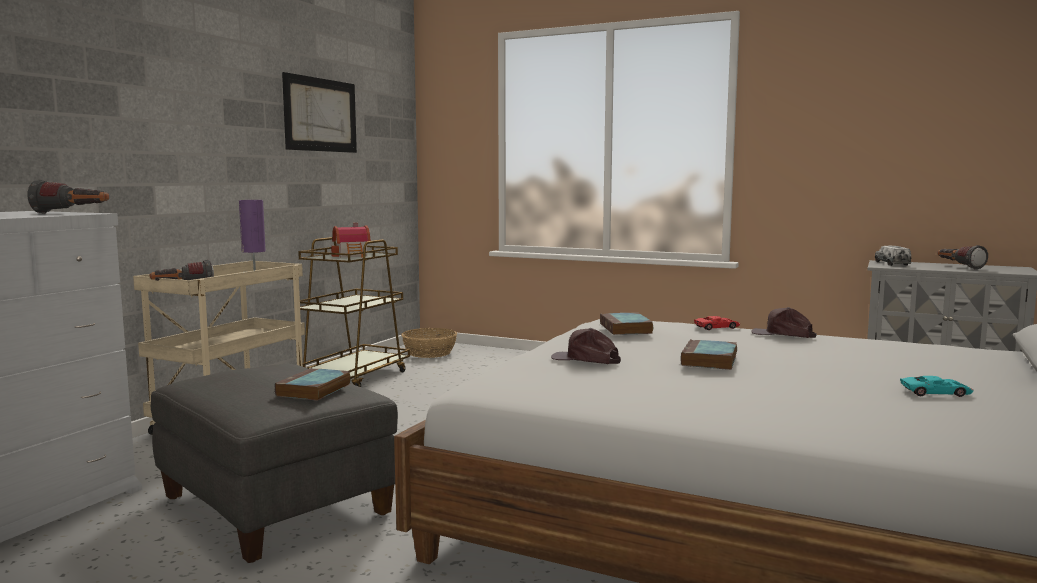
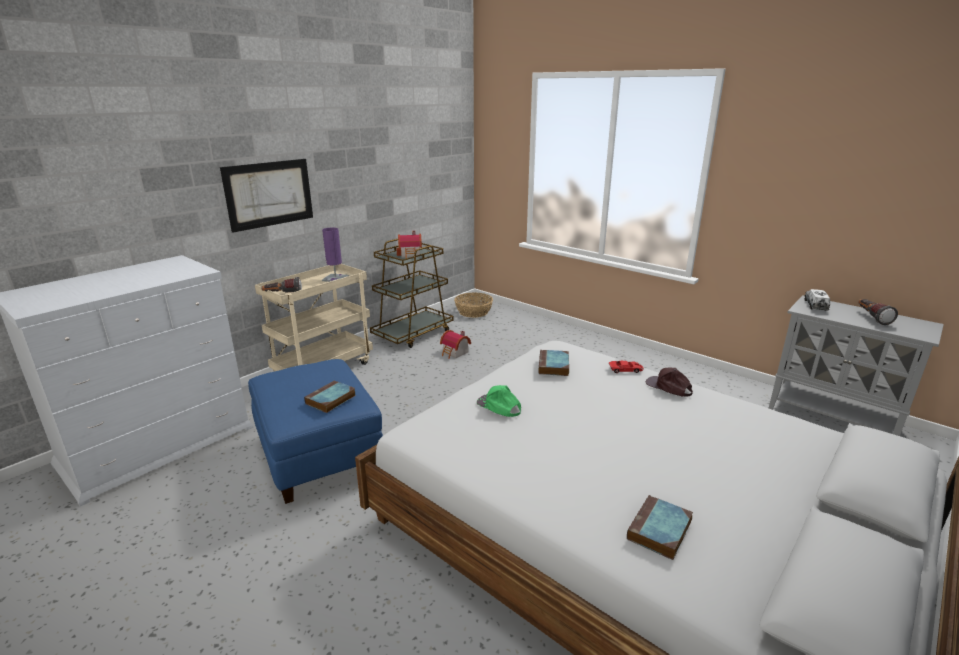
camera: 15 degrees right, 15 degrees up
flashlight [28,179,109,214] -> none
grey ottoman [151,364,398,563] -> blue ottoman [248,359,383,504]
picture [282,72,357,153] -> picture moved to [220,159,313,233]
brown cap [551,328,621,364] -> green cap [477,385,521,417]
book [681,339,737,370] -> book moved to [627,495,693,560]
turquoise toy car [900,376,974,397] -> none
none -> toy house [440,330,471,359]

